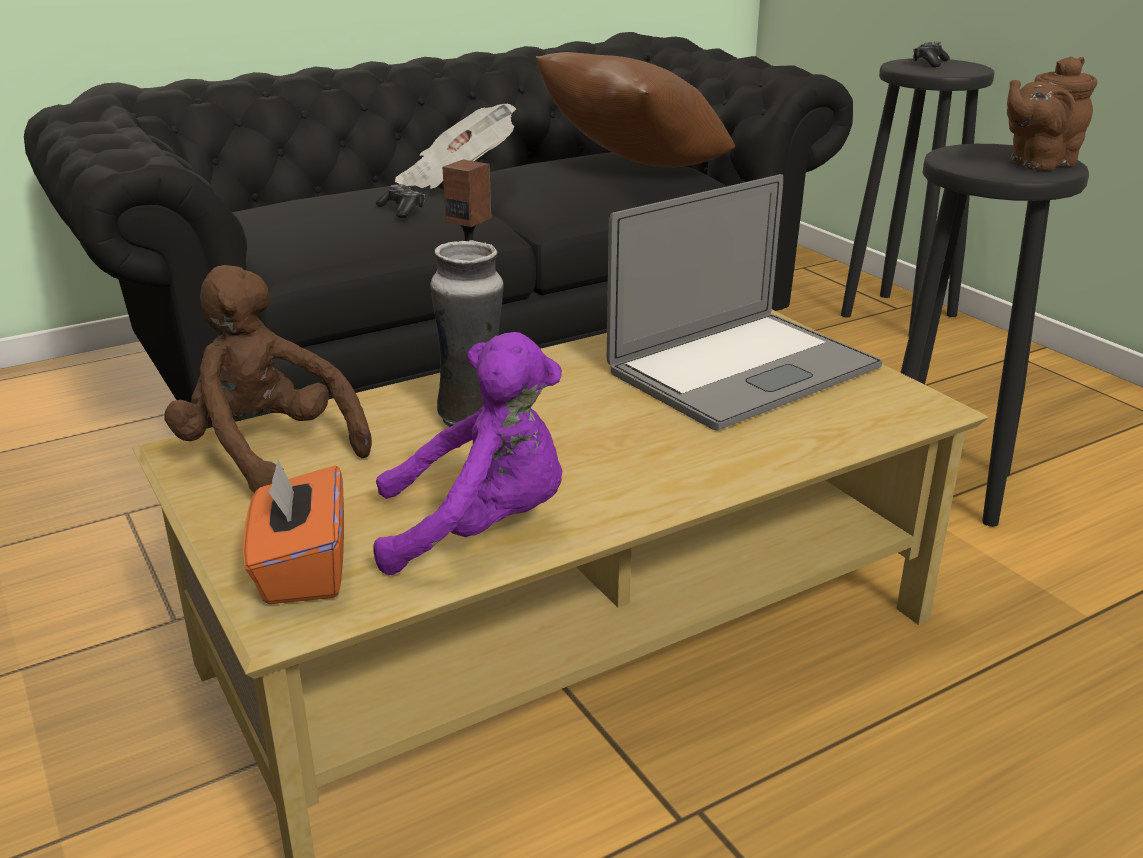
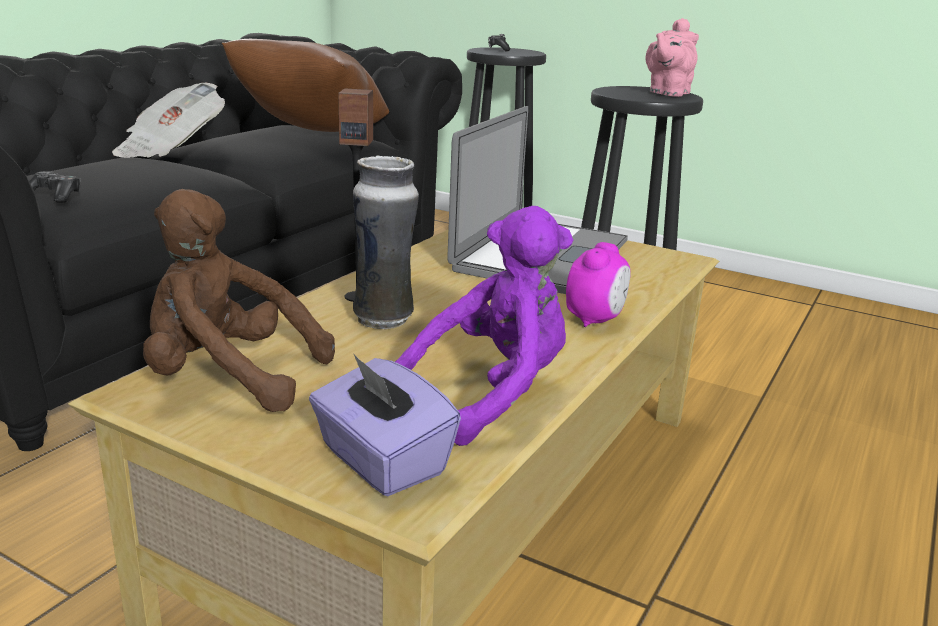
camera: 30 degrees left, 5 degrees down
orange tissue box [243,458,344,604] -> purple tissue box [309,353,461,496]
game controller [375,184,425,218] -> game controller moved to [29,171,81,203]
brown teapot [1007,56,1097,170] -> pink teapot [645,18,699,97]
none -> alarm clock [566,242,631,327]

